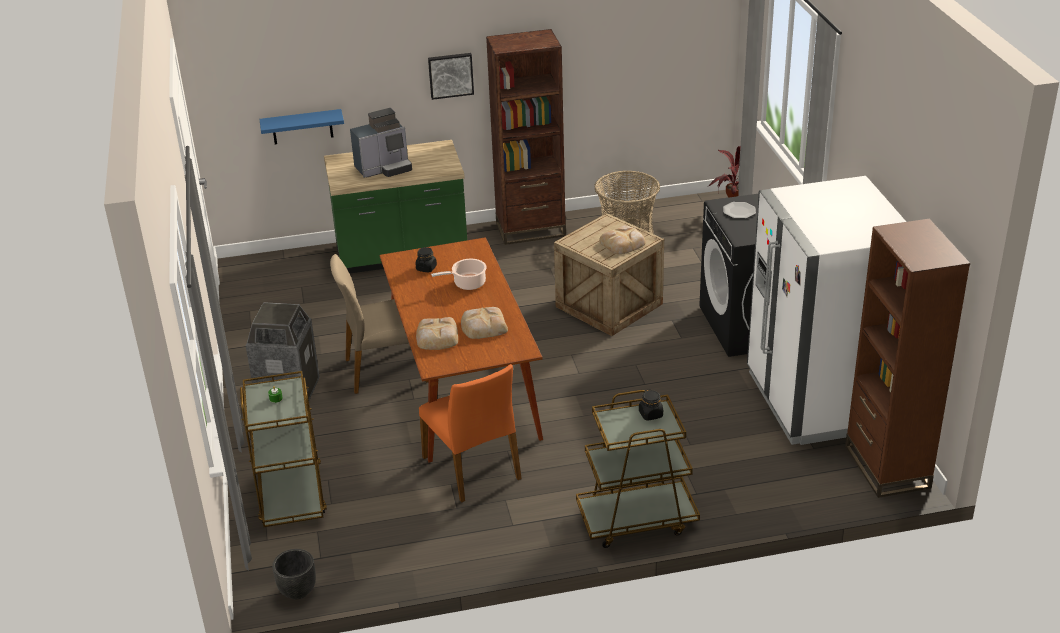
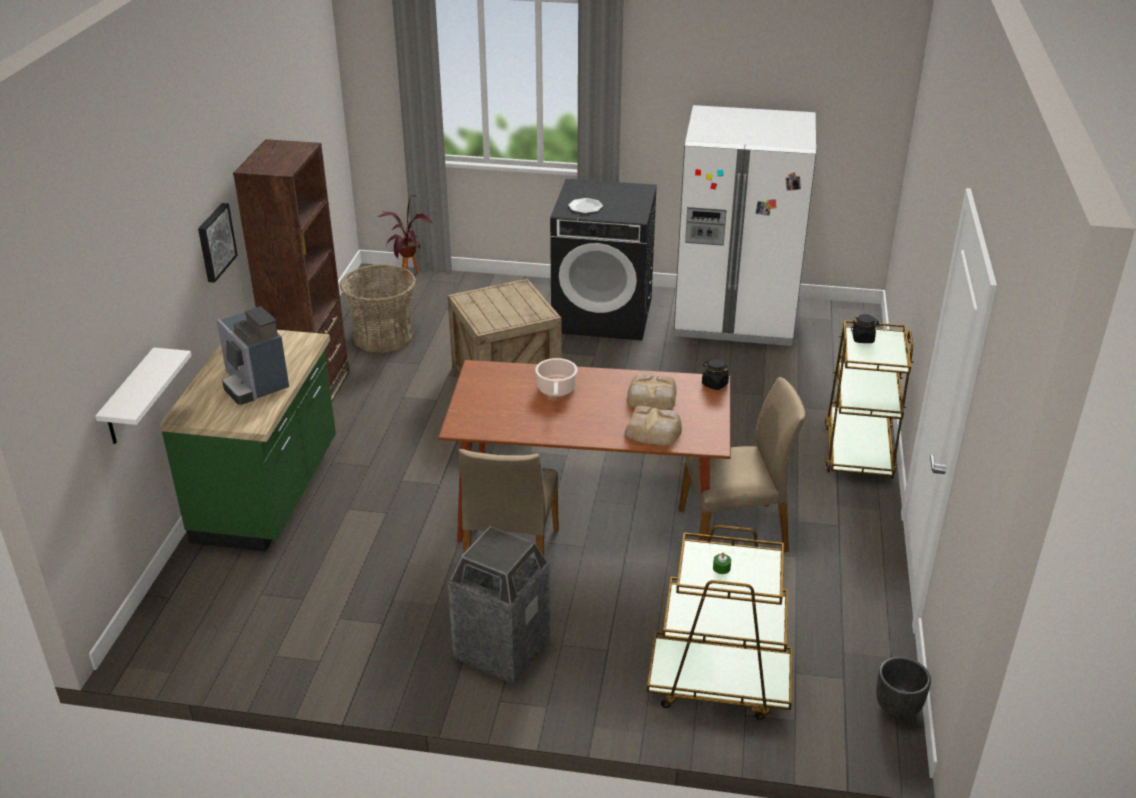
camera: 70 degrees left, 0 degrees up
blue shelf [260,109,344,144] -> white shelf [95,347,192,444]
coffee machine [350,108,412,178] -> coffee machine turned 150 degrees clockwise [216,306,289,405]
black jar [416,247,437,272] -> black jar moved to [702,358,729,390]
orange chair [419,364,522,503] -> beige chair [679,377,805,552]
bread [599,225,646,254] -> none
brown bookcase [845,219,970,498] -> none

